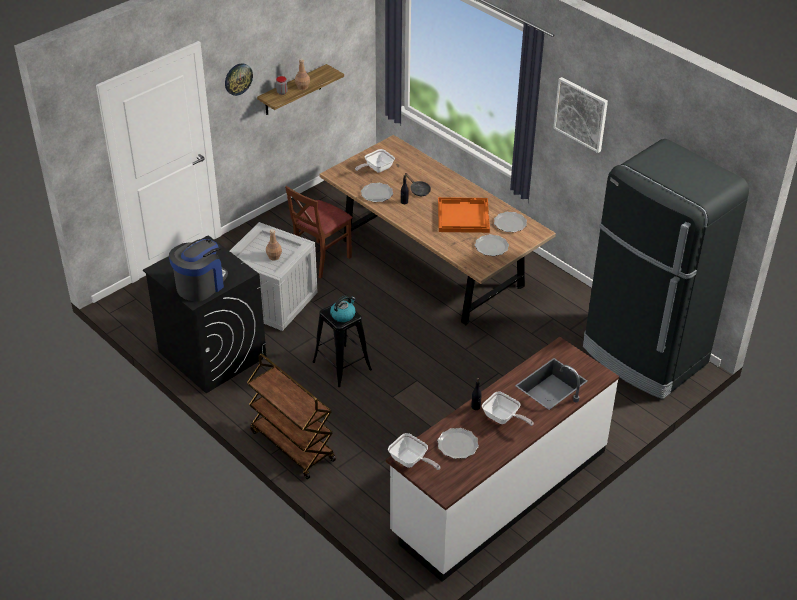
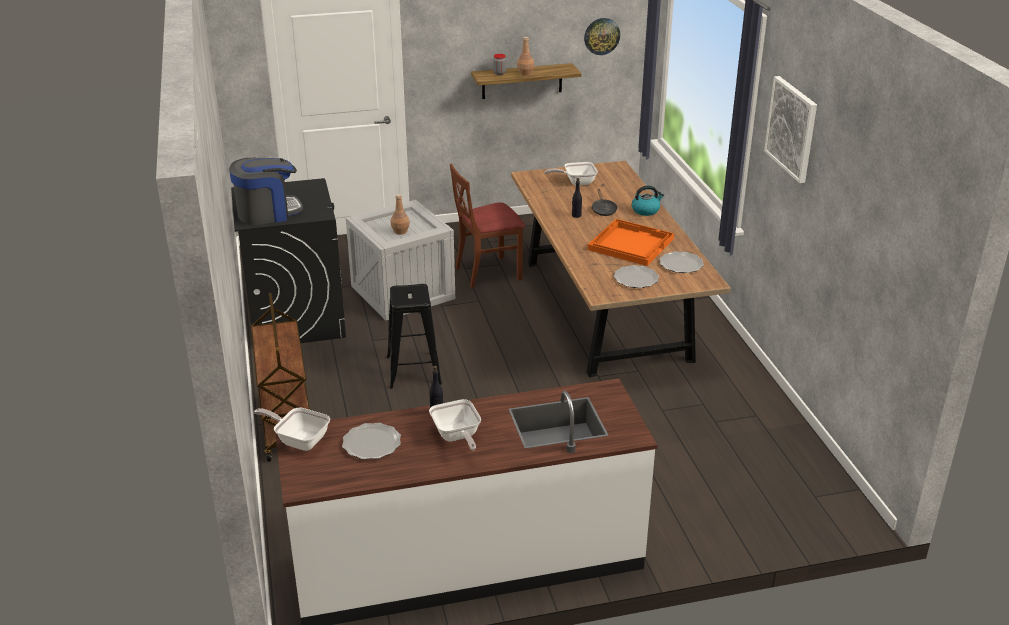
camera: 30 degrees right, 10 degrees down
wall clock [225,63,253,96] -> wall clock moved to [584,18,620,55]
kettle [330,296,356,322] -> kettle moved to [632,185,664,216]
plate [361,183,393,202] -> none
frying pan [388,433,440,470] -> frying pan turned 135 degrees clockwise [254,408,330,451]
black fridge [583,139,749,399] -> none

